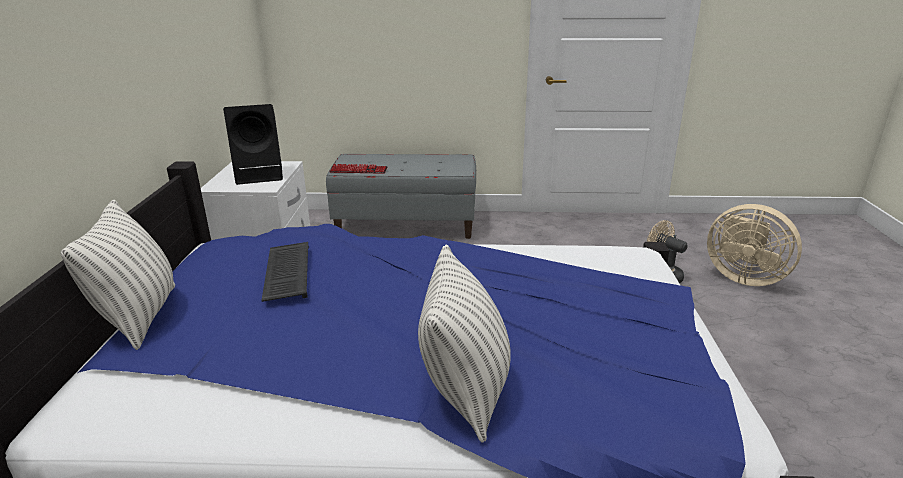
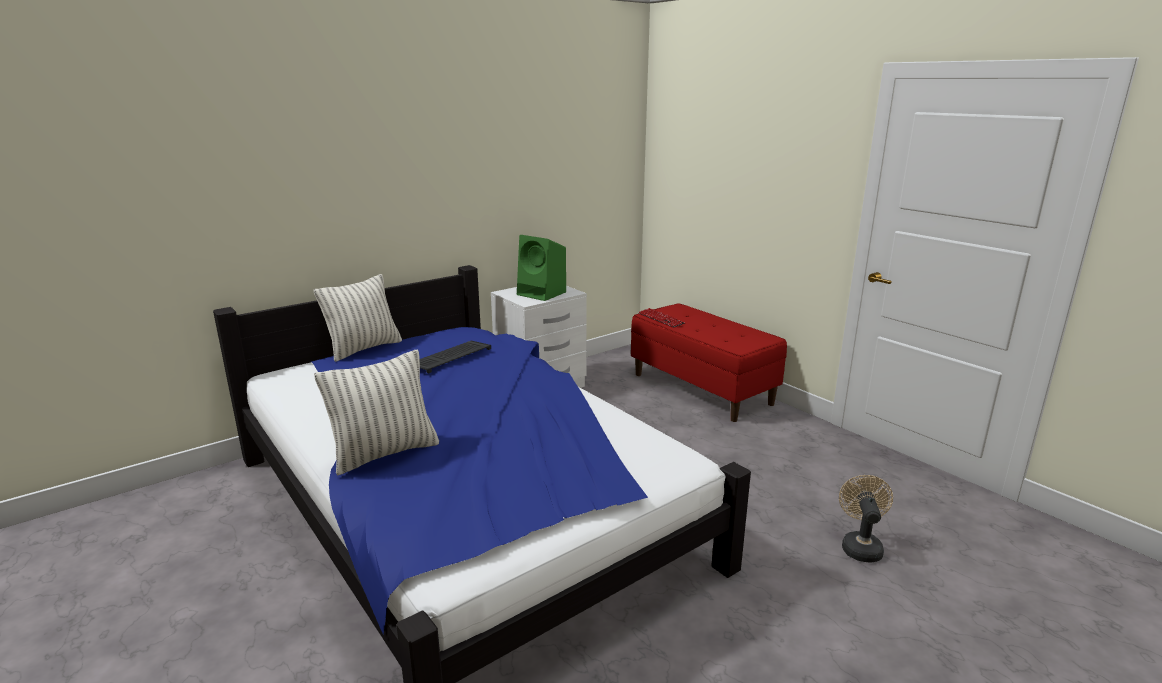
camera: 50 degrees right, 5 degrees down
black speaker [223,104,283,185] -> green speaker [517,235,566,301]
grey bench [326,154,476,239] -> red bench [631,303,787,422]
beige fan [707,204,802,286] -> none

